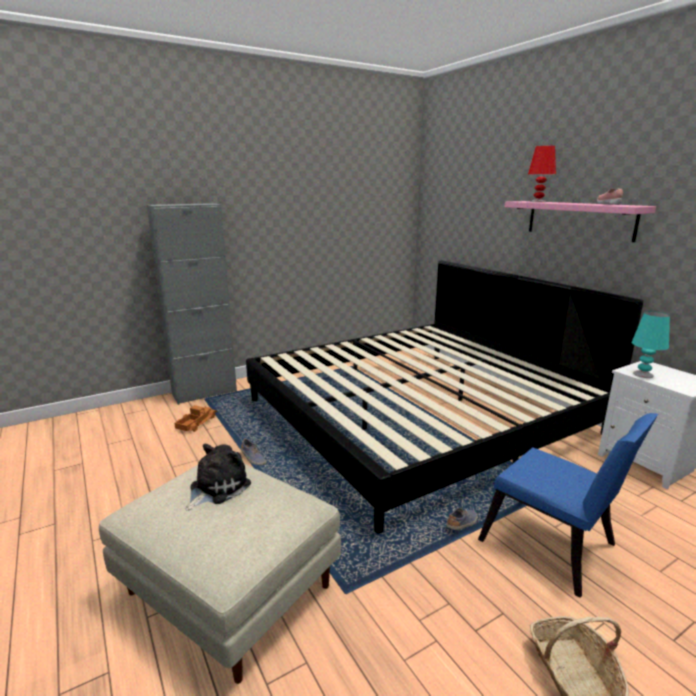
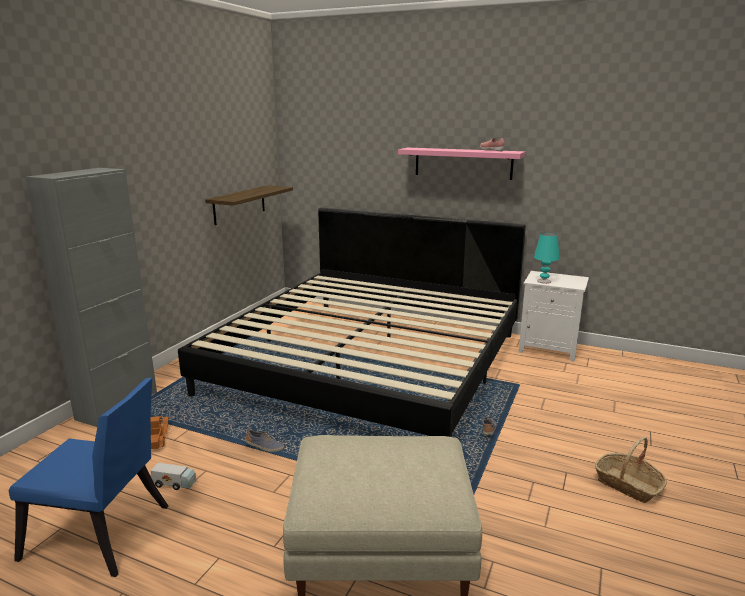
camera: 35 degrees left, 0 degrees up
plush toy [186,444,251,511] -> none
blue chair [478,413,658,598] -> blue chair moved to [9,378,169,577]
red table lamp [528,146,556,202] -> none
none -> toy truck [150,463,196,490]
none -> shelf [205,185,293,225]

